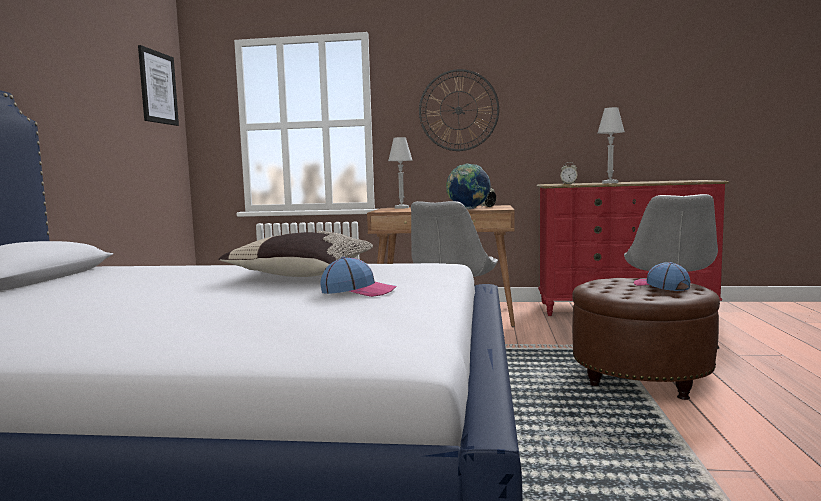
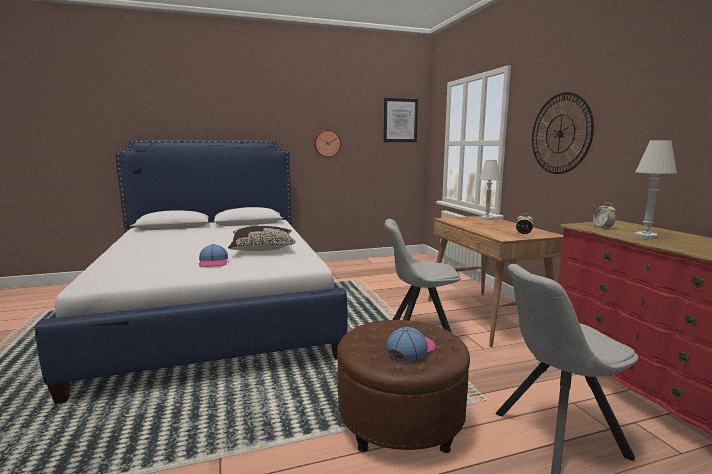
camera: 65 degrees right, 5 degrees up
globe [446,163,491,209] -> none
none -> wall clock [314,130,341,158]

